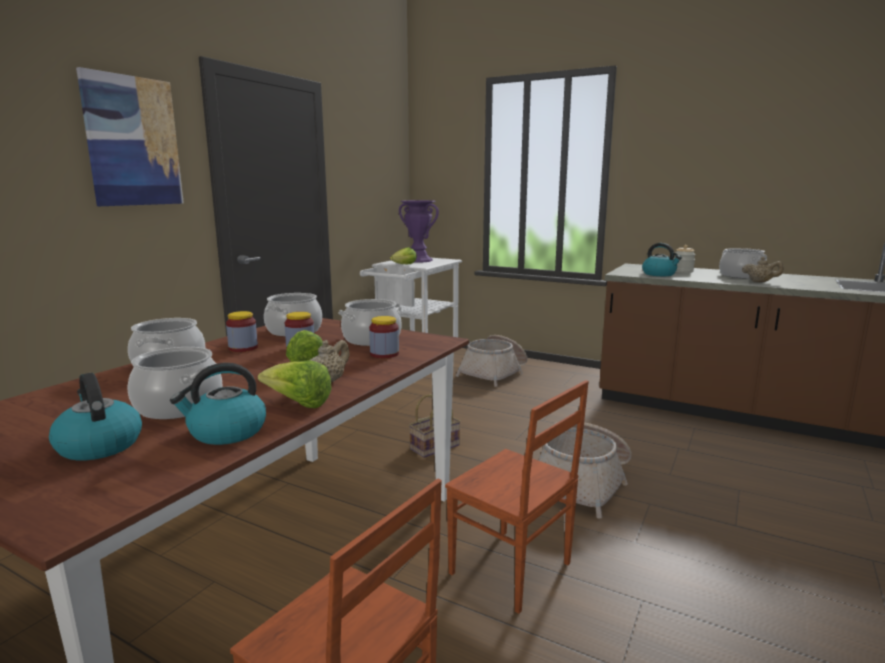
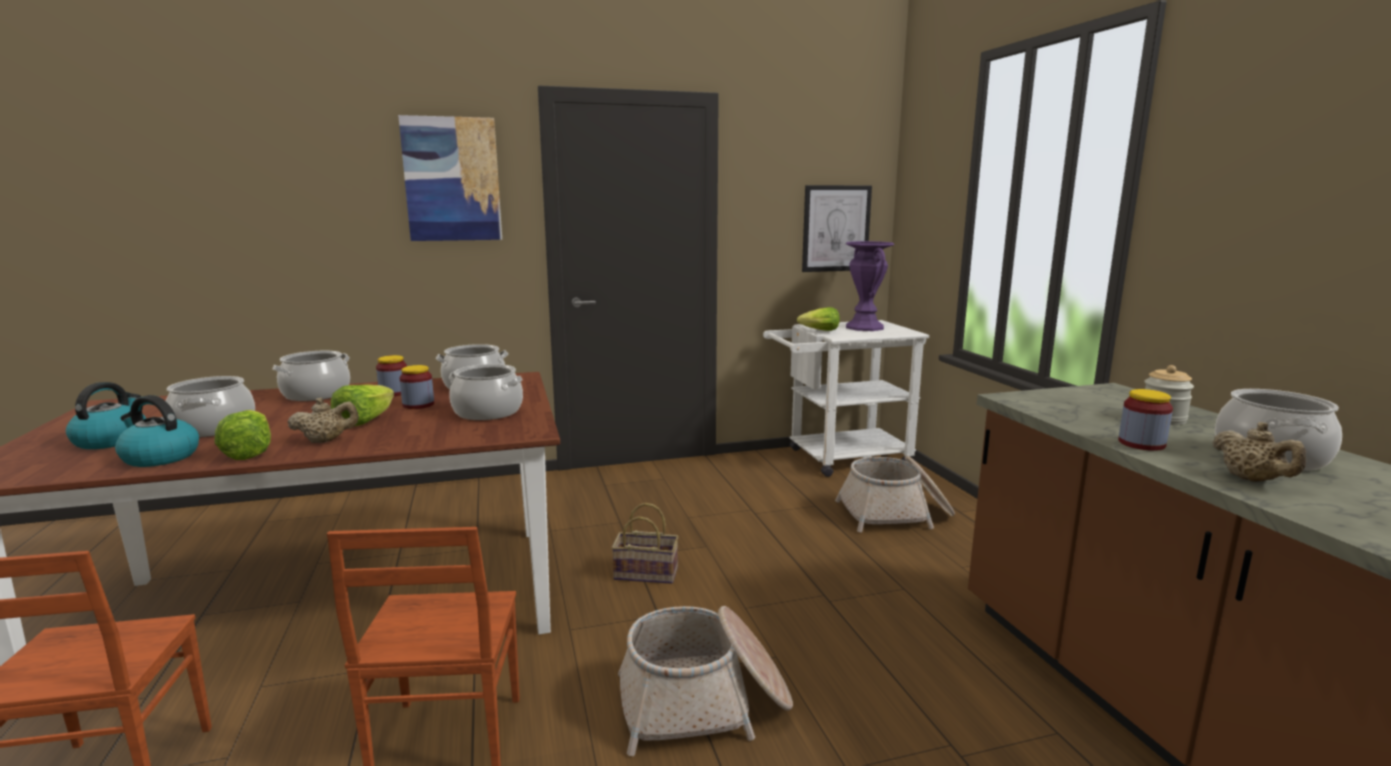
camera: 45 degrees right, 0 degrees up
jar [369,316,399,358] -> jar moved to [1118,389,1173,451]
kettle [642,243,682,276] -> none
none -> picture [802,185,872,272]

